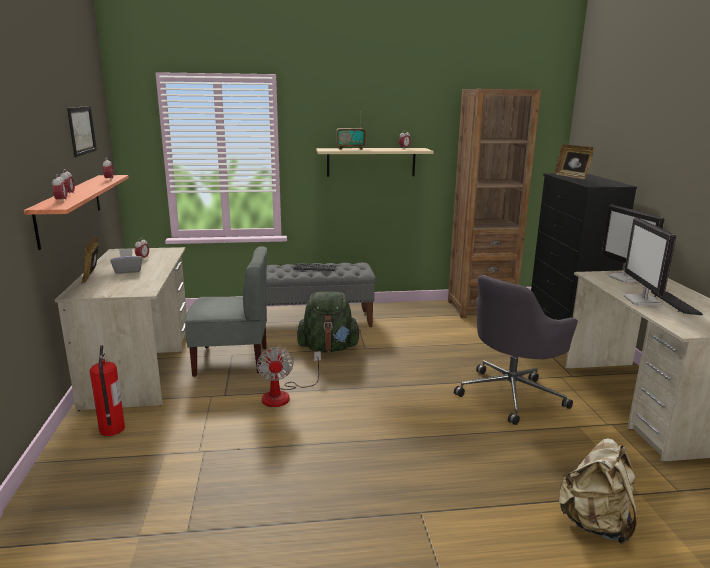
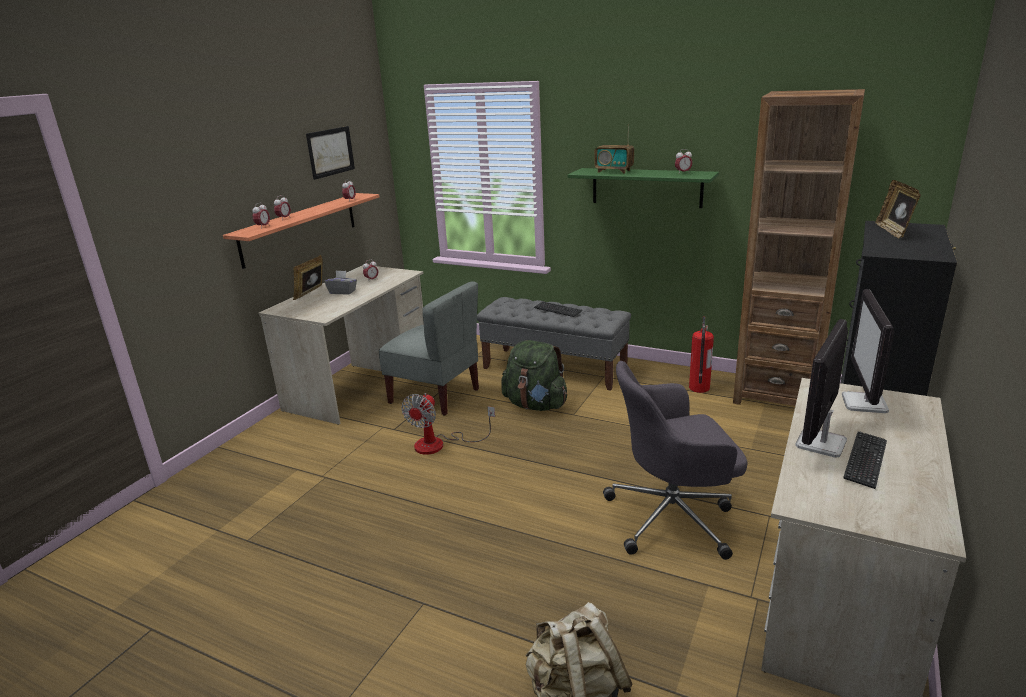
camera: 35 degrees right, 5 degrees up
fire extinguisher [90,345,125,436] -> fire extinguisher moved to [689,316,714,393]
beige shelf [316,148,434,177] -> green shelf [568,168,719,208]

